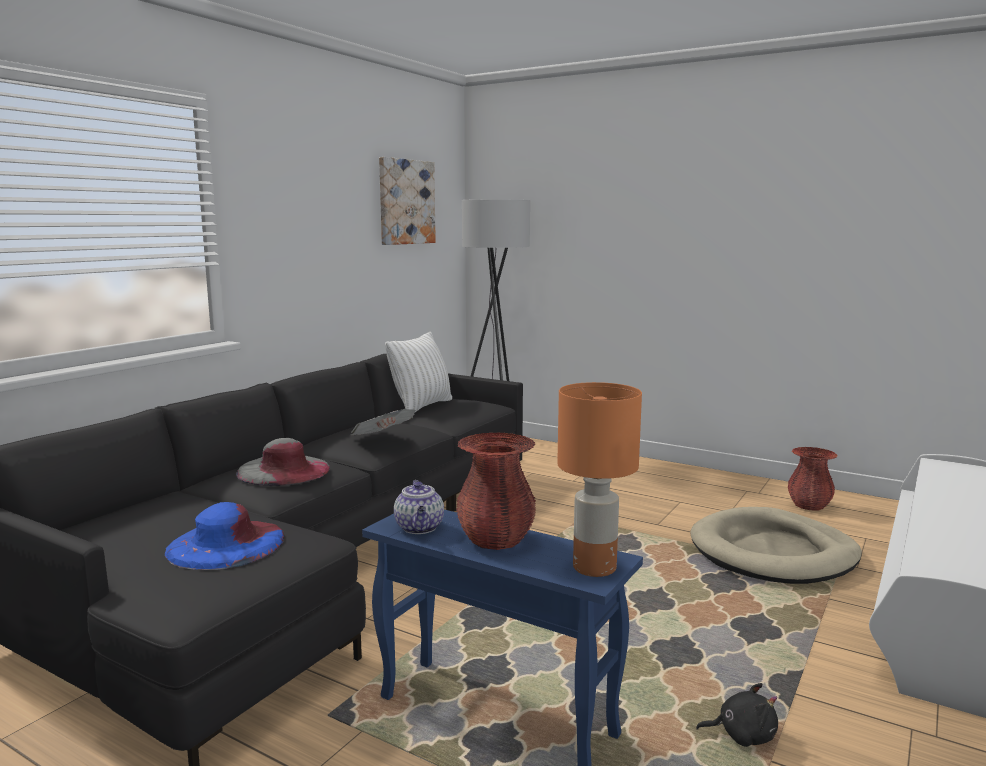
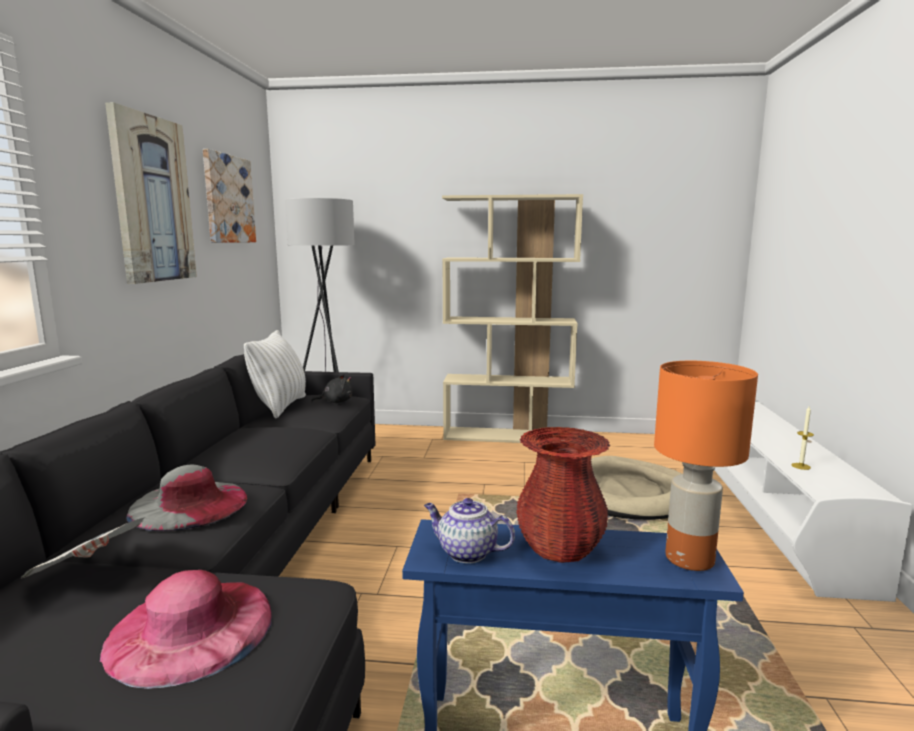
camera: 25 degrees left, 0 degrees up
blue hat [165,502,285,570] -> pink hat [100,570,272,689]
newspaper [351,409,416,435] -> newspaper moved to [21,518,144,579]
teapot [394,480,444,534] -> teapot turned 150 degrees clockwise [424,498,515,563]
black plush toy [696,683,778,747] -> black plush toy moved to [311,374,353,403]
red vase [788,447,838,510] -> none
none -> picture [105,102,197,284]
none -> beige bookcase [442,194,583,443]
none -> candle [791,406,814,470]

